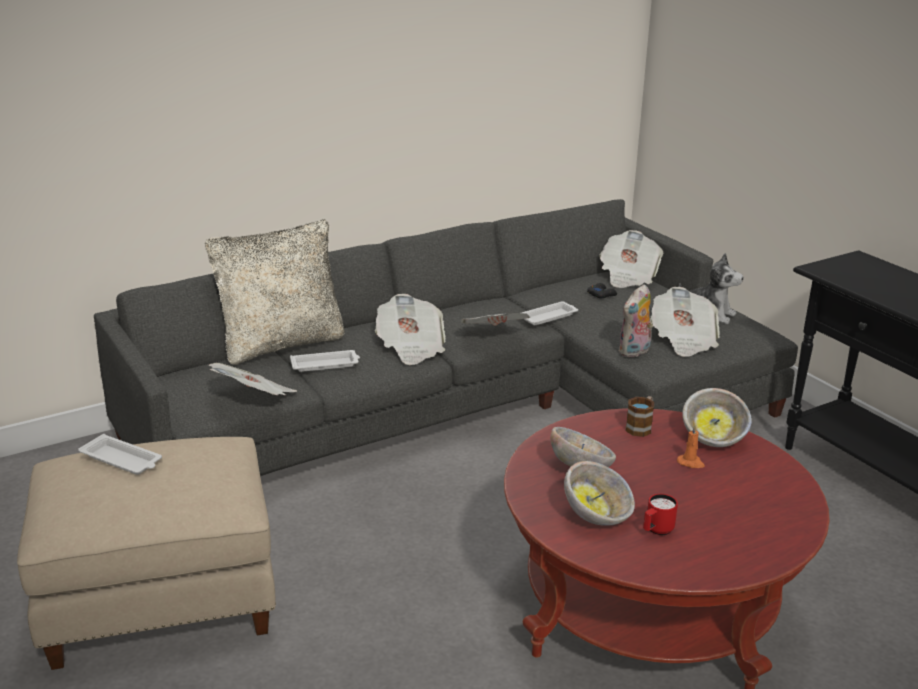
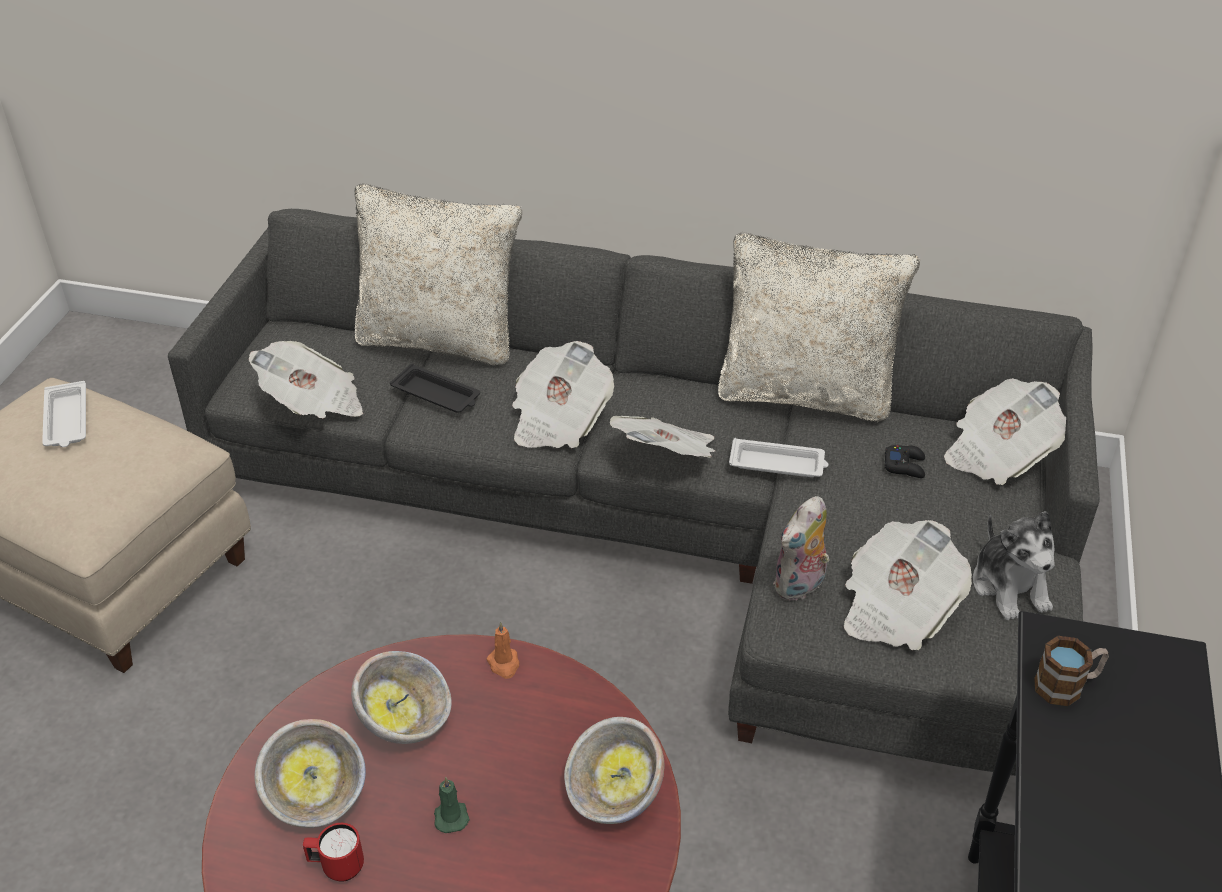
camera: 45 degrees right, 15 degrees up
white tray [290,350,360,372] -> black tray [390,364,480,413]
plush toy [618,284,653,357] -> plush toy turned 45 degrees counterclockwise [773,496,830,601]
mug [626,396,654,437] -> mug moved to [1034,636,1109,706]
orange candle [677,425,705,468] -> orange candle moved to [487,622,519,679]
none -> green candle [434,777,470,833]
none -> beige pillow [718,232,920,422]

